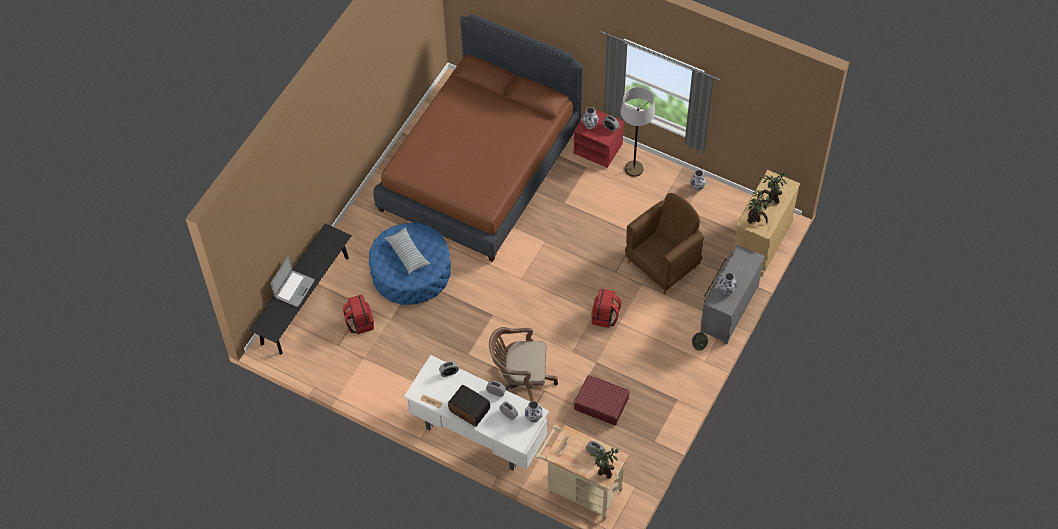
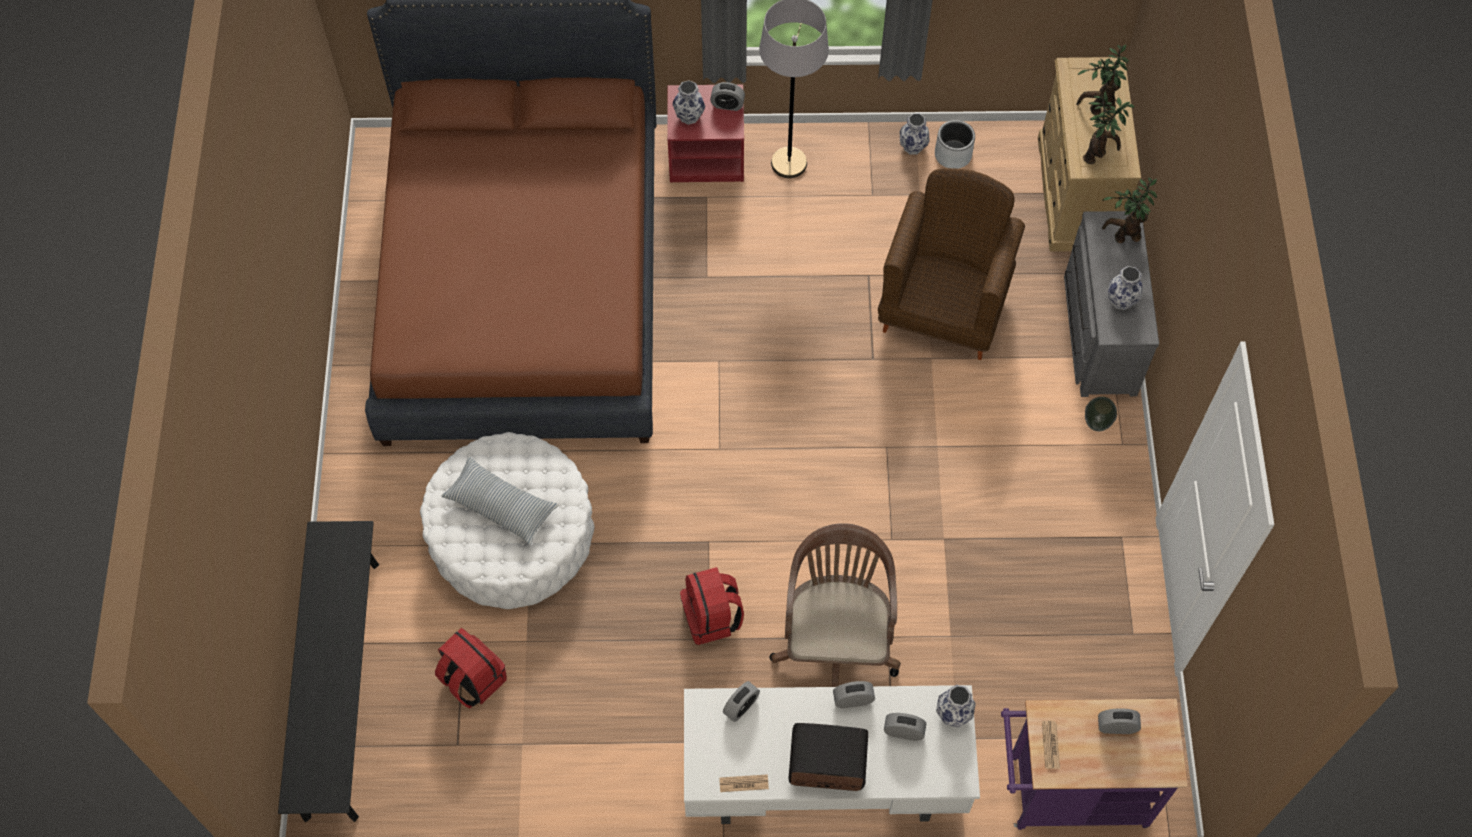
camera: 30 degrees left, 5 degrees up
laptop [271,256,315,307] -> none
blue ottoman [369,223,451,305] -> white ottoman [420,432,595,609]
brown office chair [489,327,558,401] -> brown office chair turned 120 degrees clockwise [769,523,901,687]
beige cart [536,425,629,520] -> purple cart [1001,699,1188,830]
red suitcase [574,375,630,425] -> none
potted plant [590,447,619,479] -> potted plant moved to [1102,178,1157,243]
red backpack [591,289,622,328] -> red backpack moved to [680,567,744,645]
none -> grey planter [935,120,975,169]

